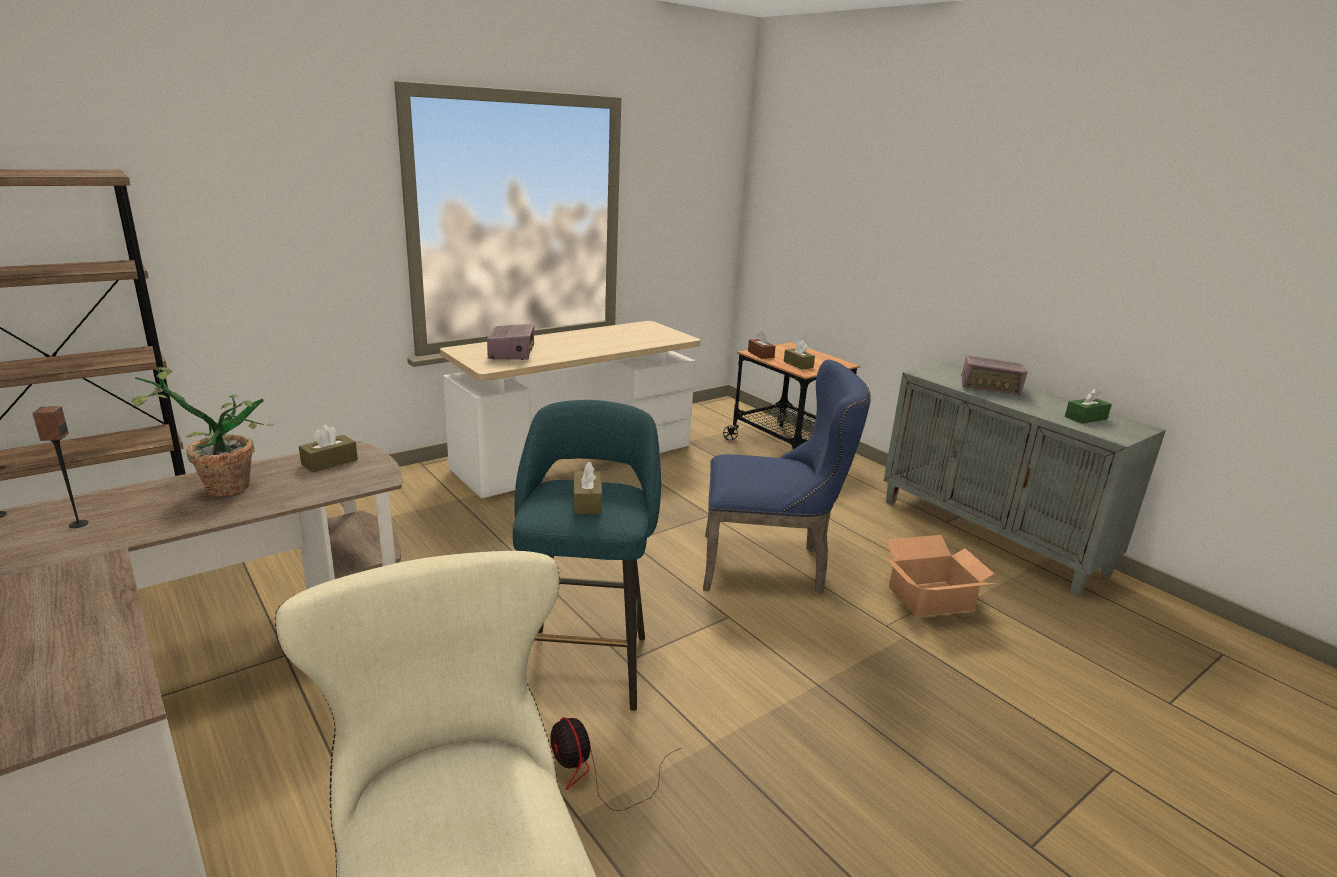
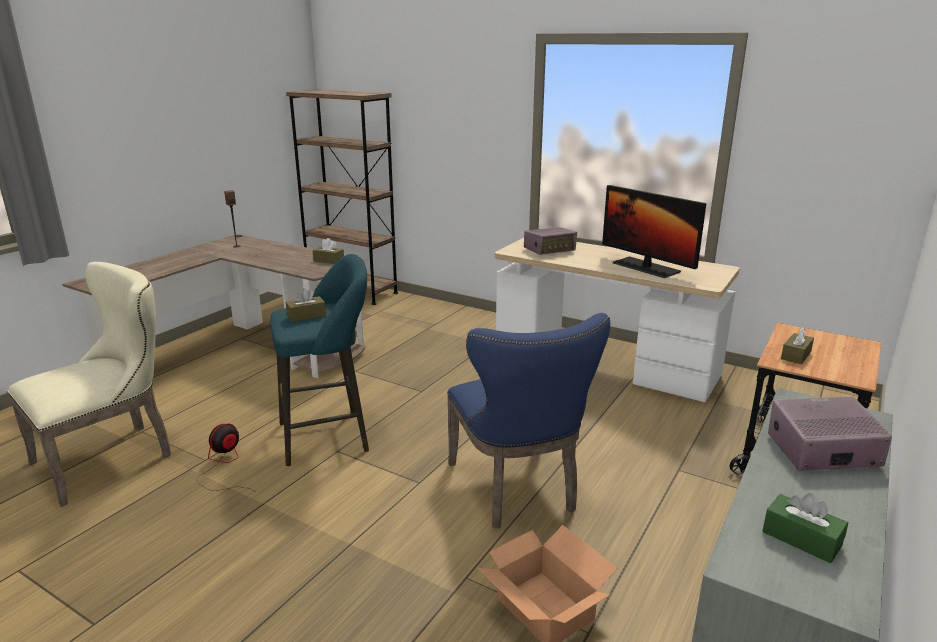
camera: 70 degrees right, 0 degrees up
potted plant [132,367,275,497] -> none
brown tissue box [748,331,776,359] -> none
radio [961,356,1027,396] -> radio turned 90 degrees clockwise [768,396,892,471]
none -> monitor [602,185,706,278]

